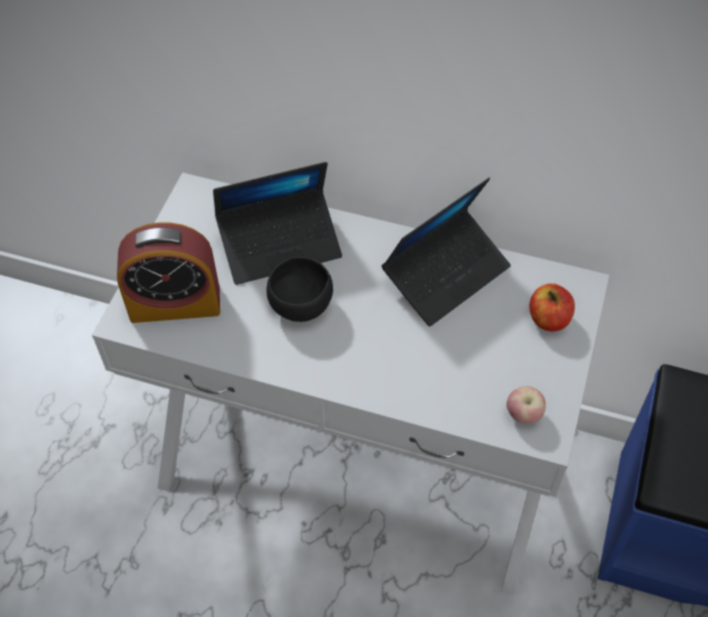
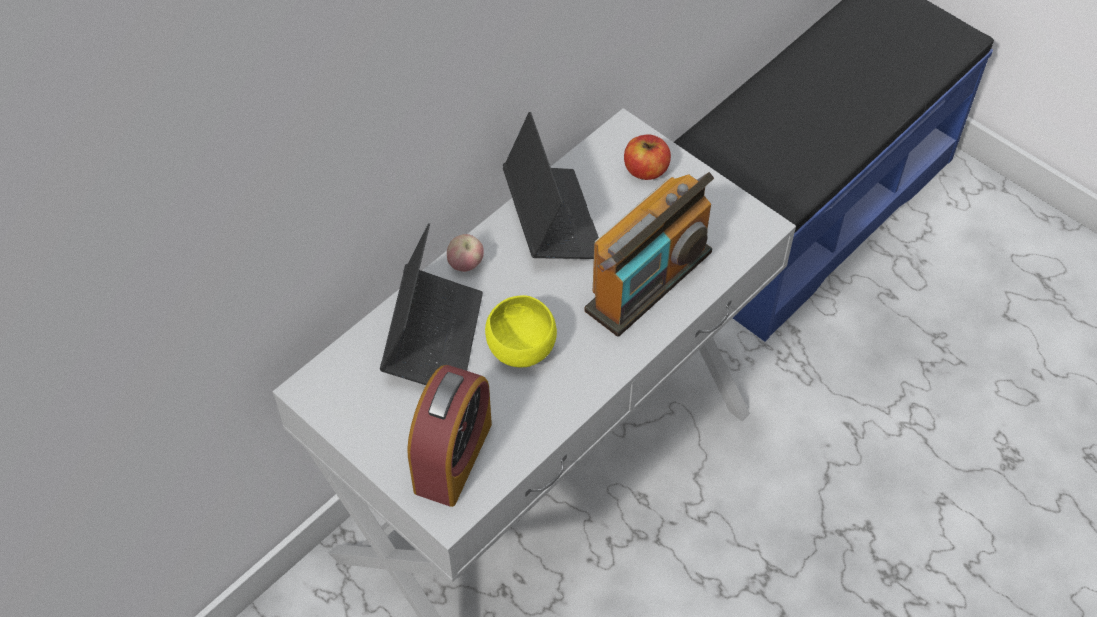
camera: 65 degrees left, 0 degrees up
black bowl [266,257,333,322] -> yellow bowl [485,295,557,367]
apple [506,386,546,424] -> apple moved to [447,234,484,272]
none -> radio [585,172,714,337]

